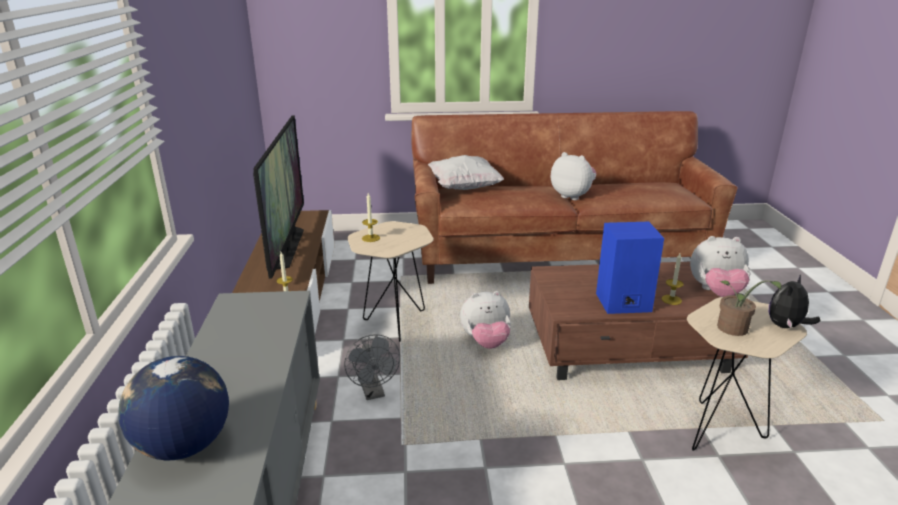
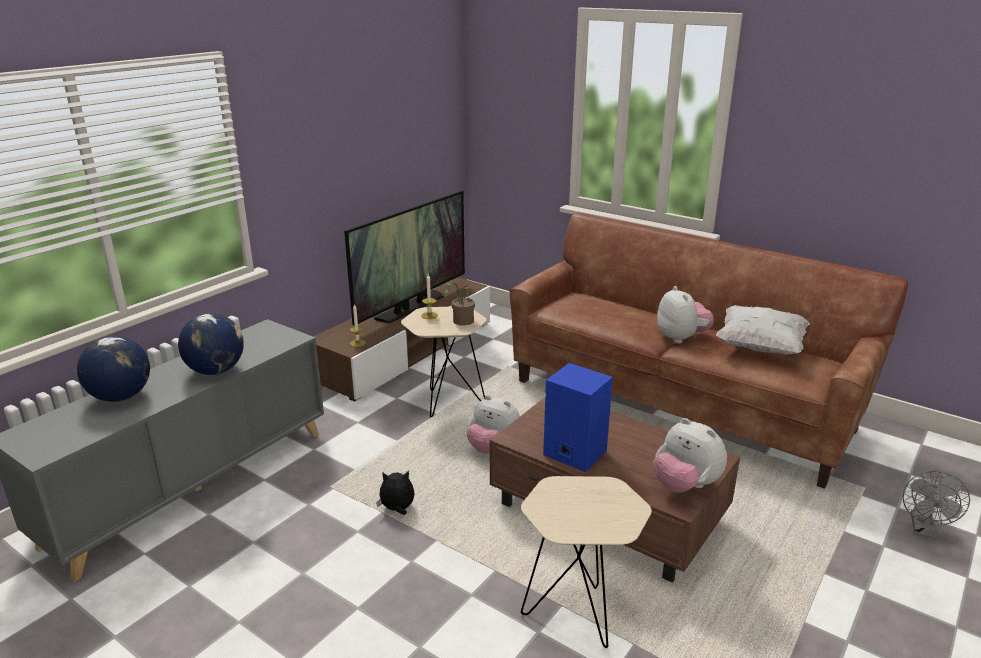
camera: 40 degrees right, 0 degrees up
grey fan [344,334,400,400] -> grey fan moved to [903,471,970,539]
white pillow [428,155,504,190] -> white pillow moved to [716,305,810,355]
candle [662,253,683,305] -> none
potted plant [717,280,781,336] -> potted plant moved to [443,282,475,325]
plush toy [769,275,821,328] -> plush toy moved to [376,471,415,515]
none -> globe [178,313,244,375]

